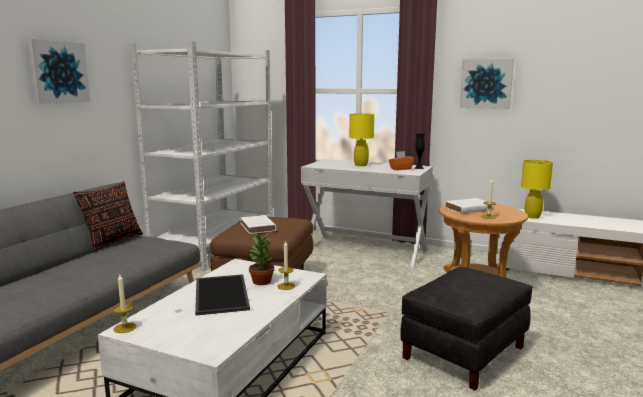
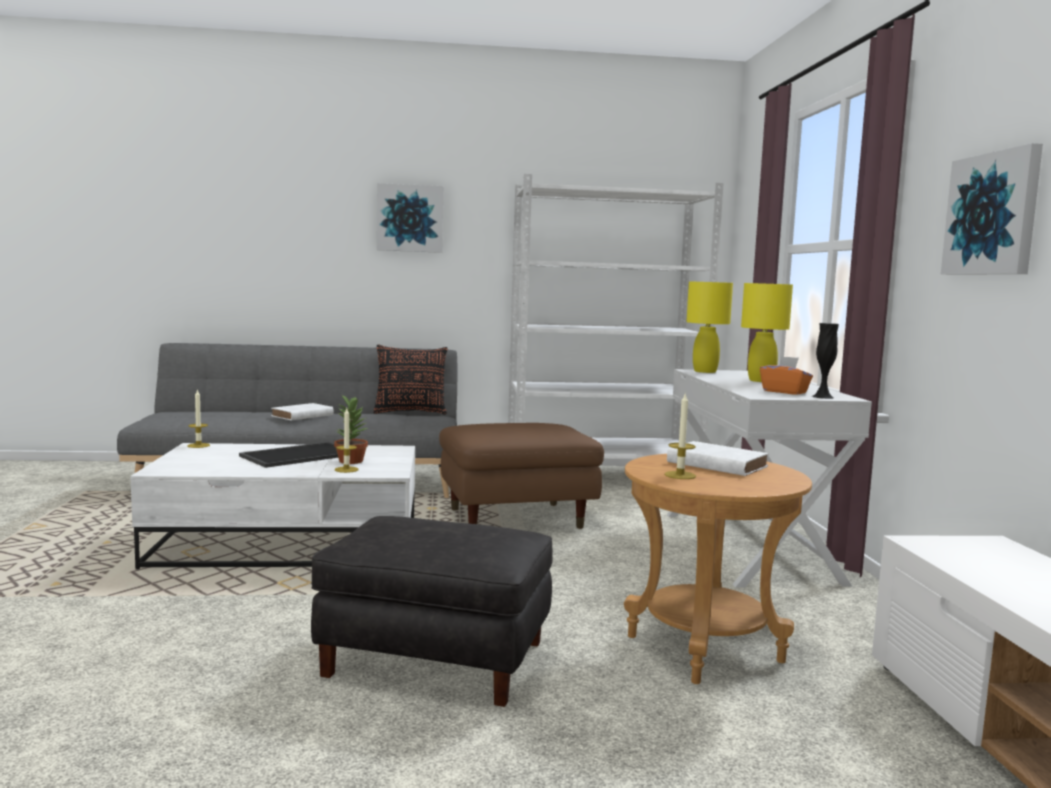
camera: 60 degrees right, 5 degrees down
white book [241,215,277,234] -> white book moved to [271,403,334,420]
yellow table lamp [521,160,553,219] -> yellow table lamp moved to [686,281,733,373]

